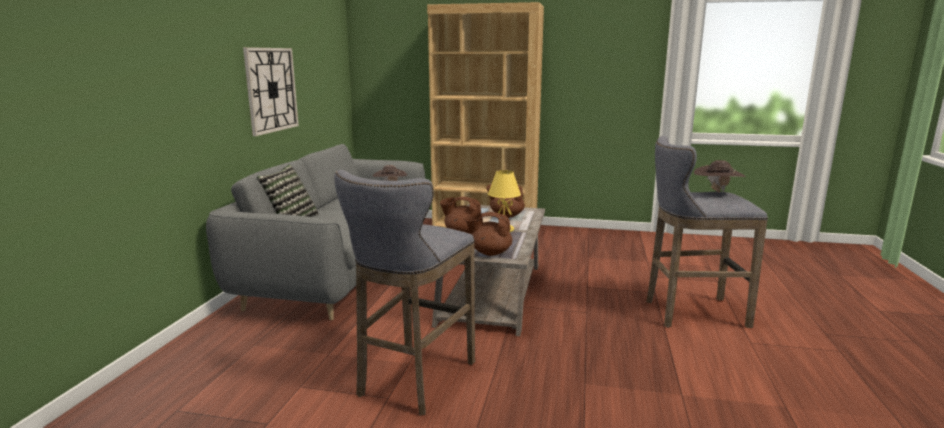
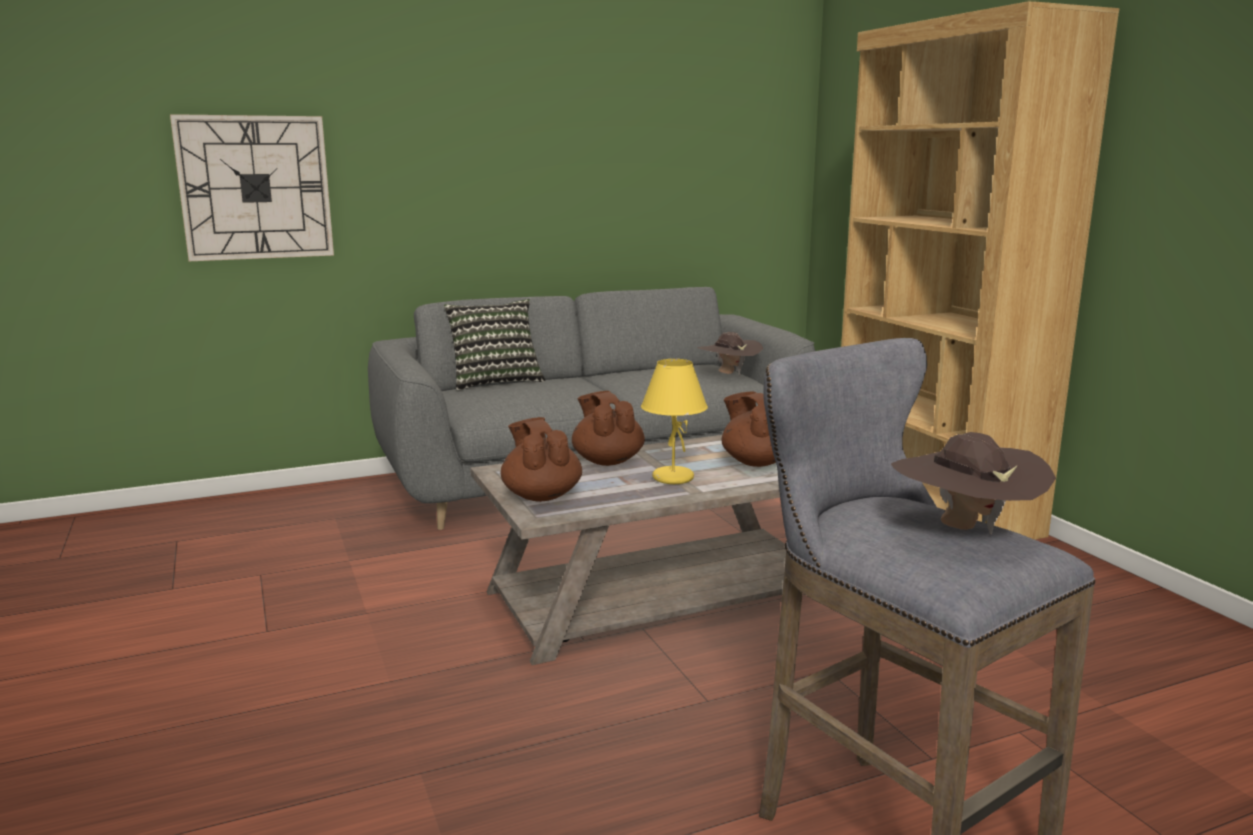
camera: 55 degrees right, 0 degrees up
wall clock [243,47,299,136] -> wall clock moved to [170,114,334,261]
grey stool [334,170,475,415] -> none

